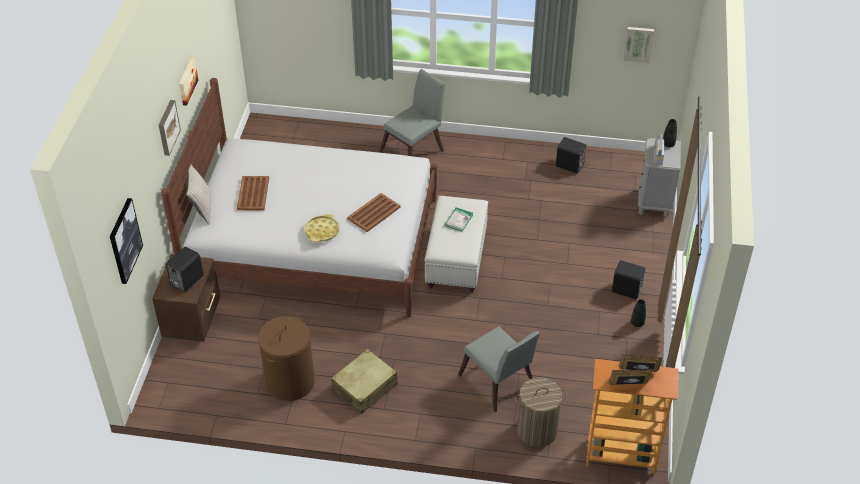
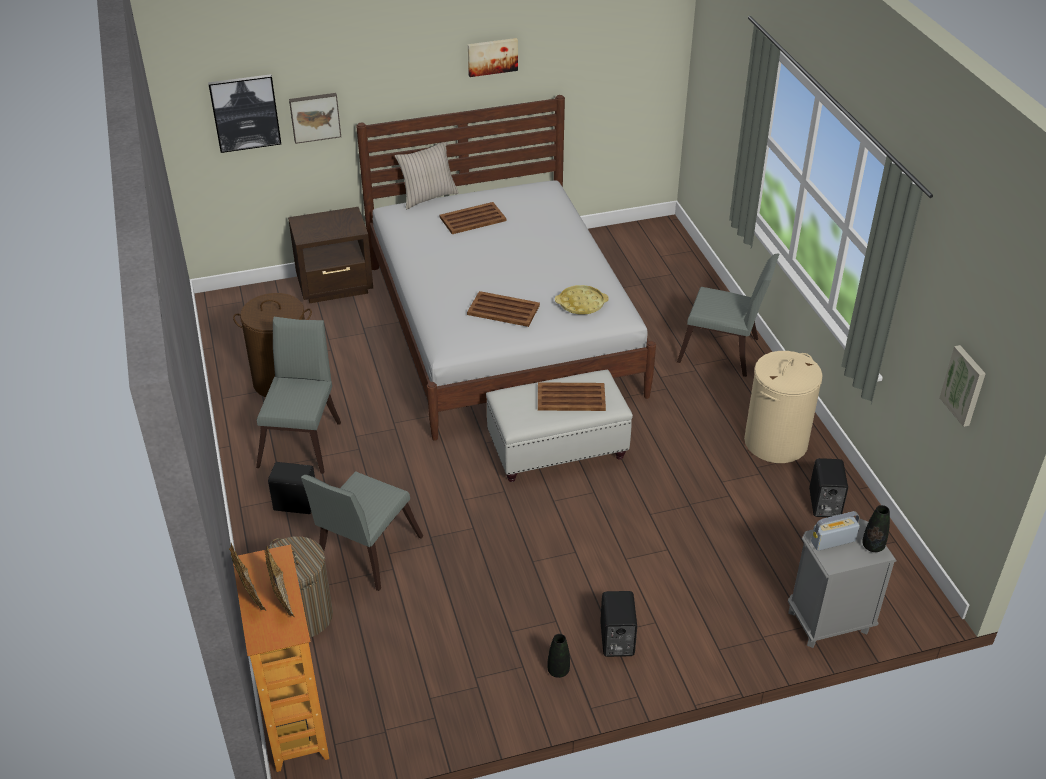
camera: 65 degrees right, 5 degrees down
picture [159,100,181,156] -> picture moved to [289,93,341,144]
black speaker [166,247,204,292] -> black speaker moved to [268,462,315,514]
yellow tray [305,214,339,242] -> yellow tray moved to [555,285,609,315]
beige suitcase [331,349,398,414] -> grey chair [256,317,341,474]
book [444,208,473,232] -> brown tray [538,382,606,411]
none -> beige laundry basket [744,351,823,463]

